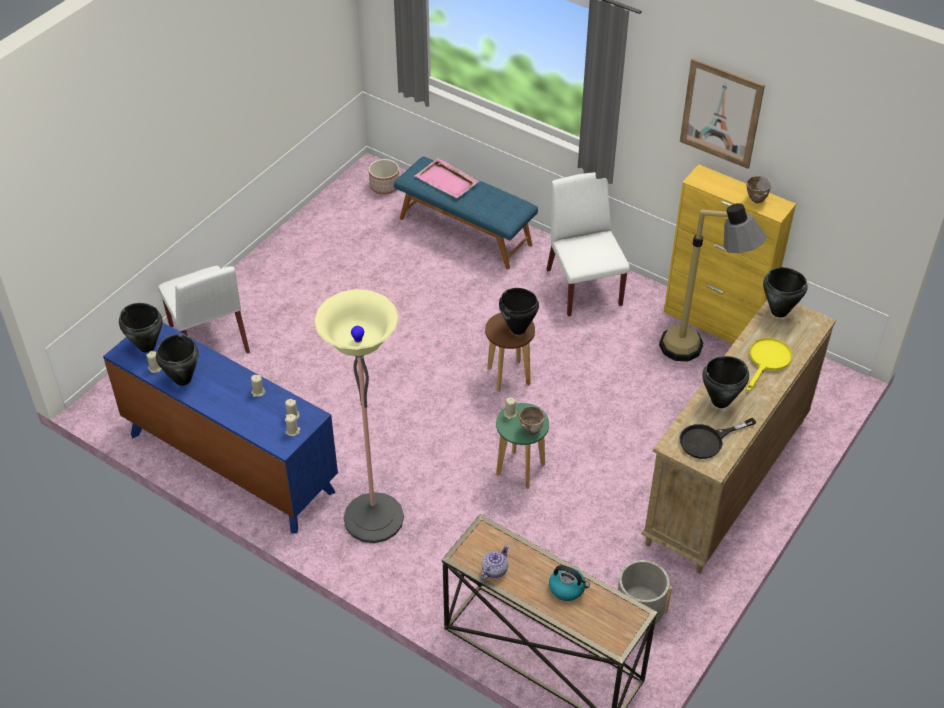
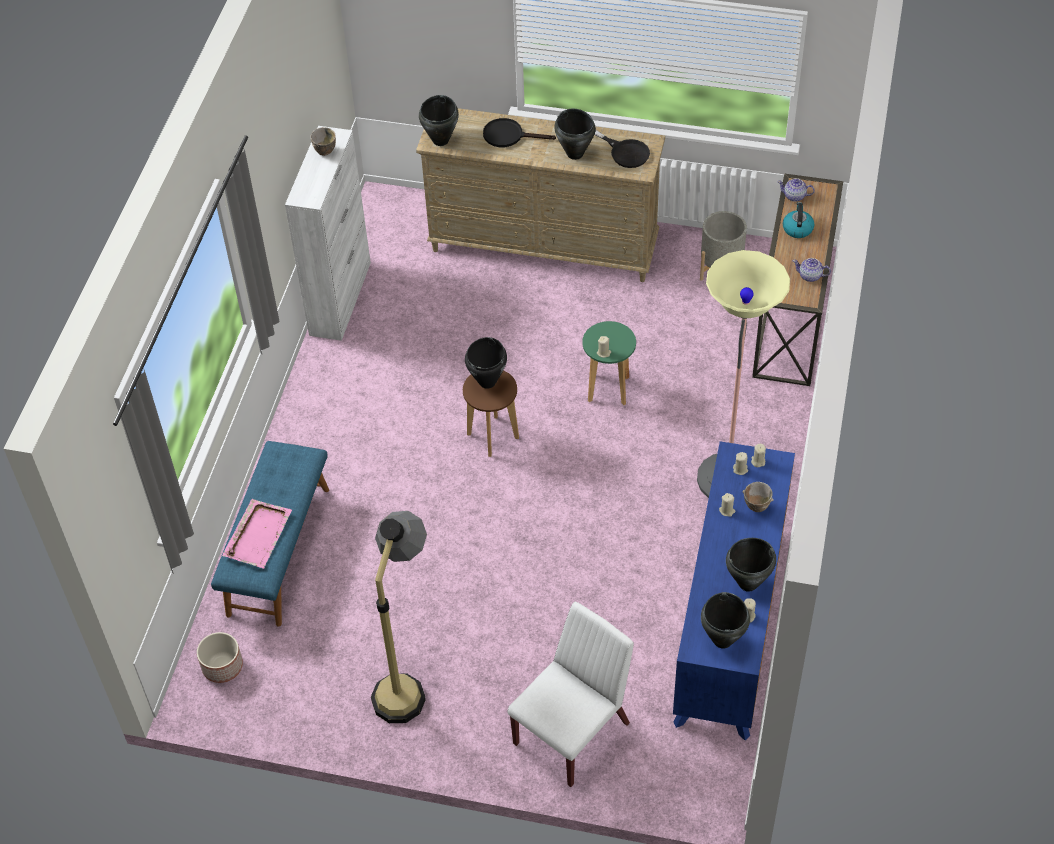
camera: 110 degrees left, 5 degrees up
bowl [519,406,545,435] -> bowl moved to [743,482,774,512]
white chair [546,172,629,316] -> none
floor lamp [659,203,767,362] -> floor lamp moved to [371,511,427,723]
yellow cabinet [664,164,796,344] -> white cabinet [285,126,371,341]
picture [680,58,765,169] -> none
yellow frying pan [746,338,792,392] -> black frying pan [483,118,556,147]
none -> teapot [777,178,815,202]

